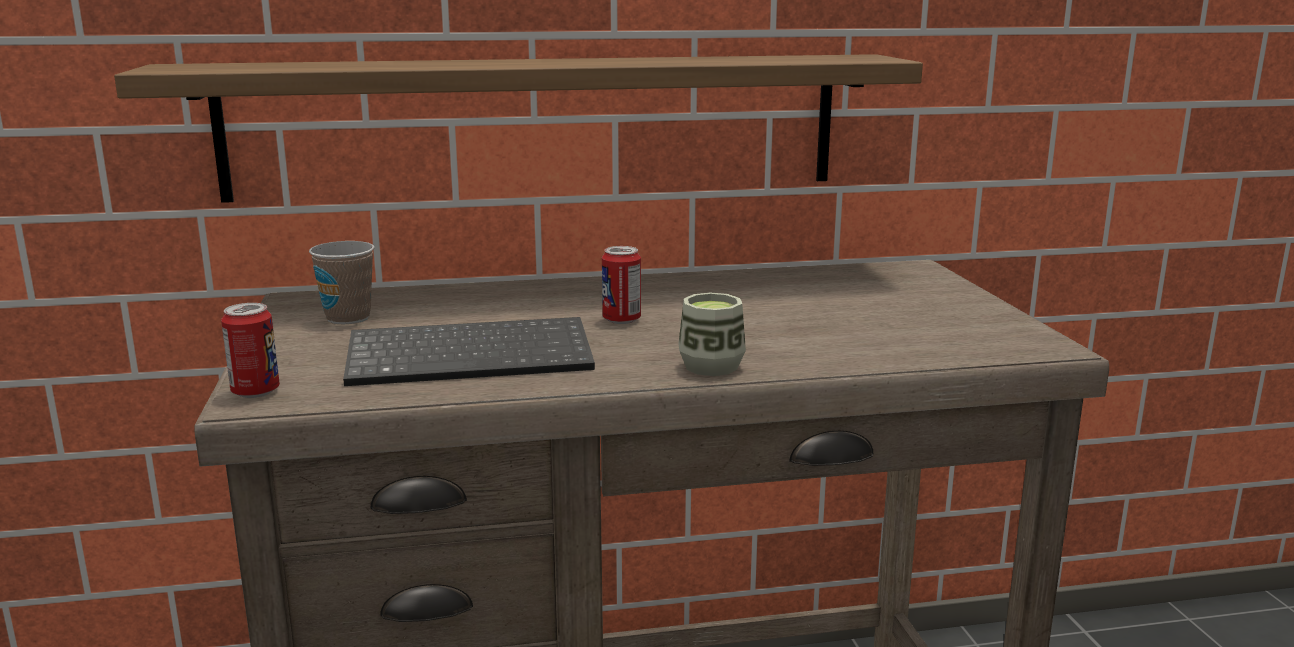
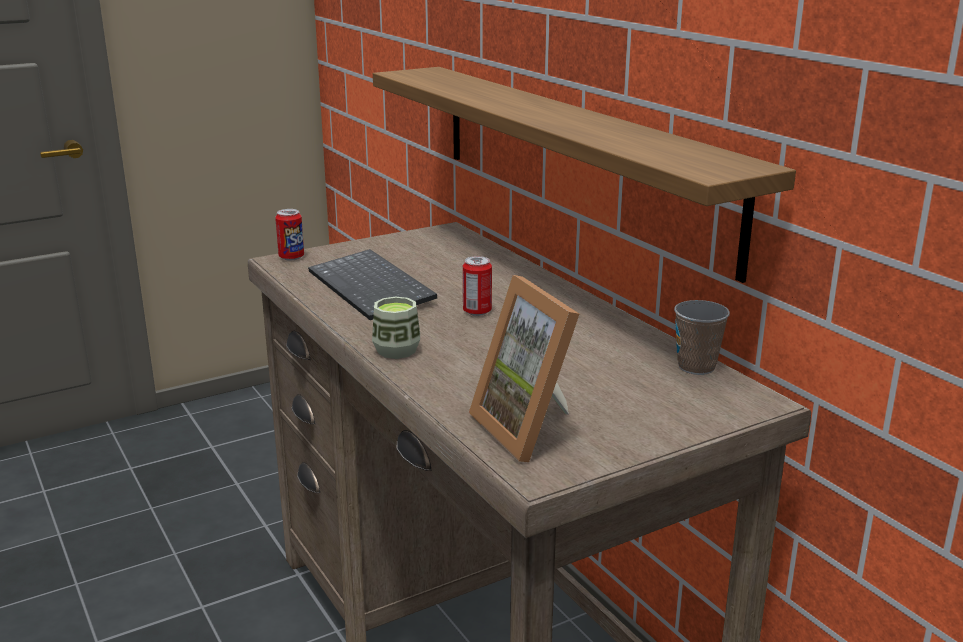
camera: 70 degrees right, 5 degrees up
cup [309,241,374,324] -> cup moved to [674,300,730,375]
none -> picture frame [469,275,579,462]

